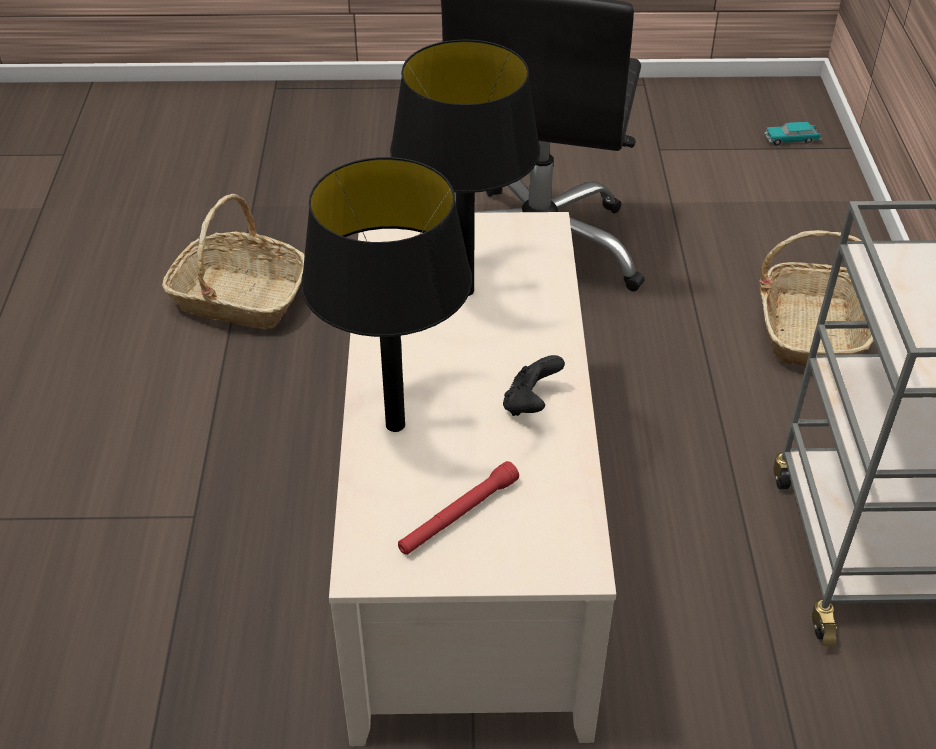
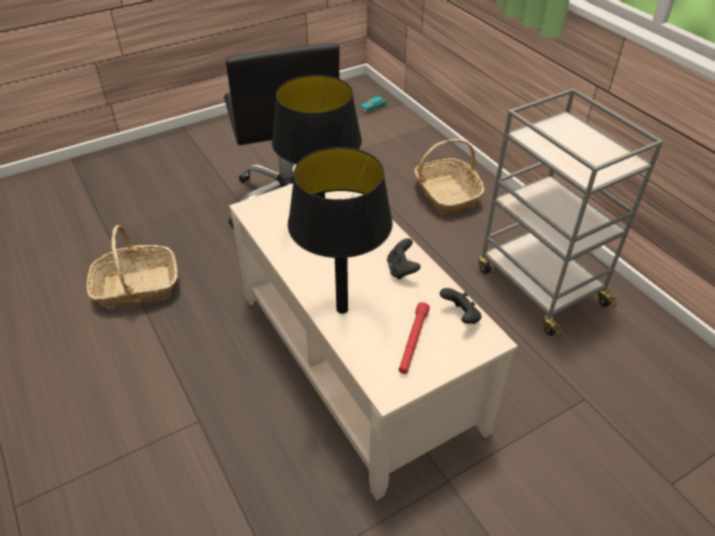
camera: 30 degrees left, 0 degrees up
none -> black game controller [440,288,482,324]

